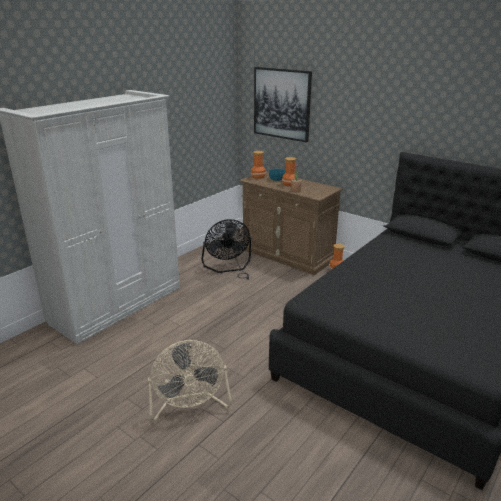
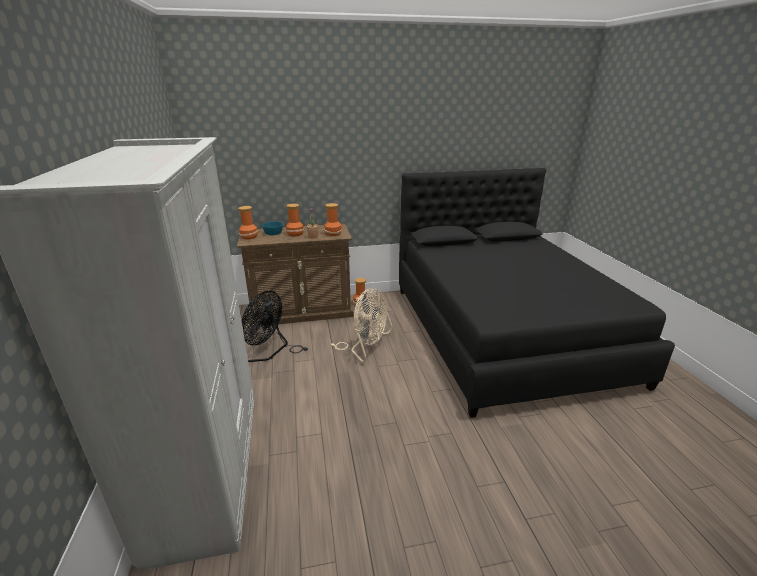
camera: 50 degrees left, 0 degrees up
beige fan [148,340,232,423] -> beige fan moved to [330,288,393,364]
picture [254,67,312,143] -> none
none -> vase [324,203,342,236]

